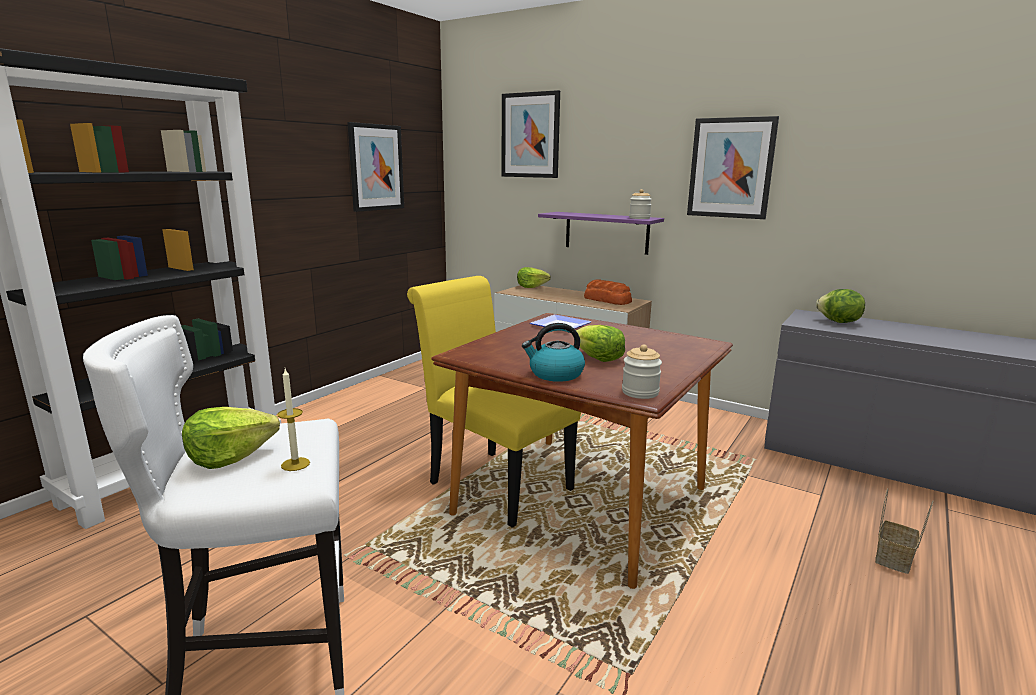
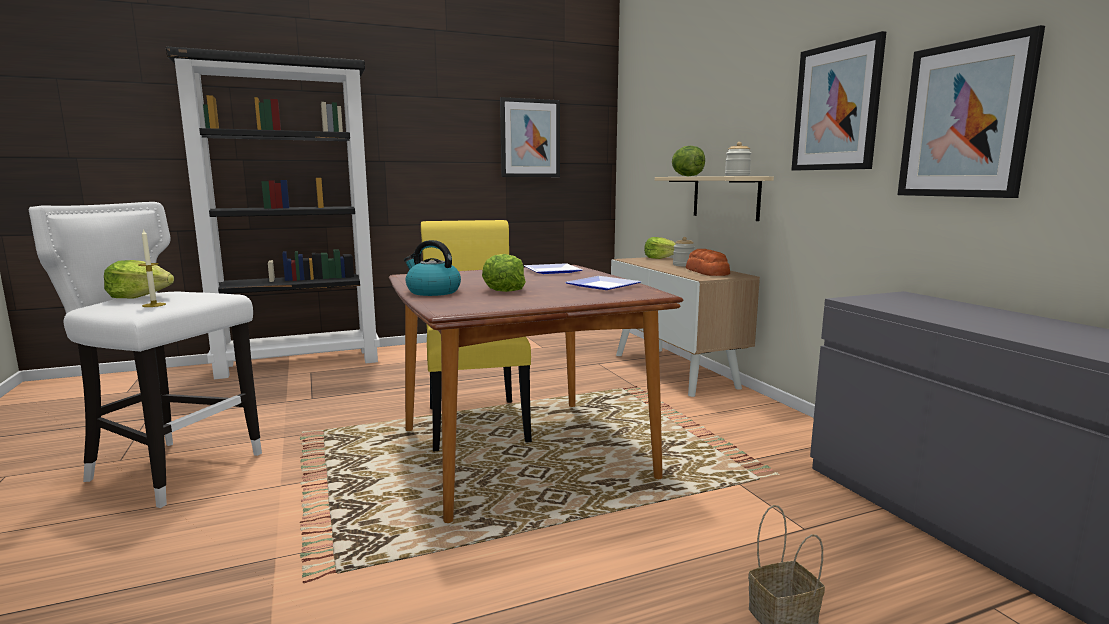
camera: 35 degrees right, 5 degrees down
picture [502,90,560,178] -> picture moved to [897,25,1045,198]
purple shelf [538,212,664,255] -> beige shelf [655,176,774,221]
jar [622,344,662,399] -> jar moved to [673,237,695,266]
lettuce [816,289,865,323] -> lettuce moved to [672,146,705,176]
none -> plate [565,276,641,290]

